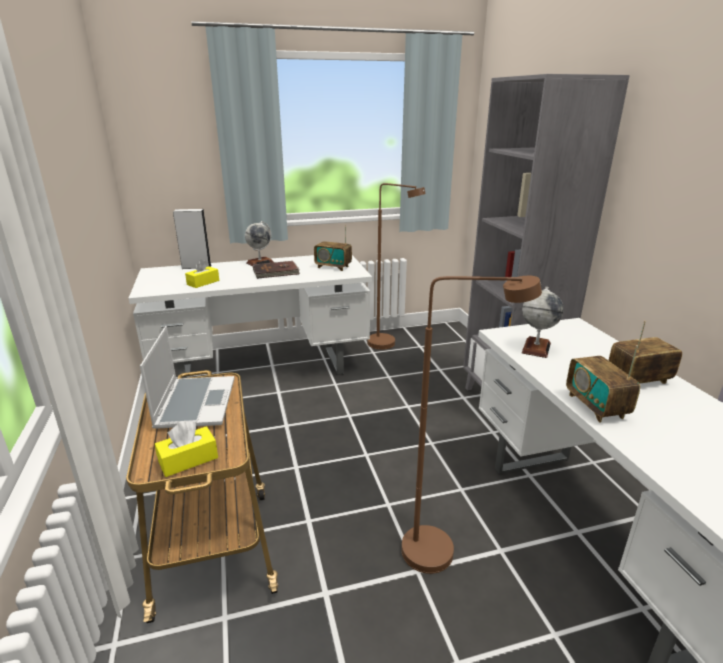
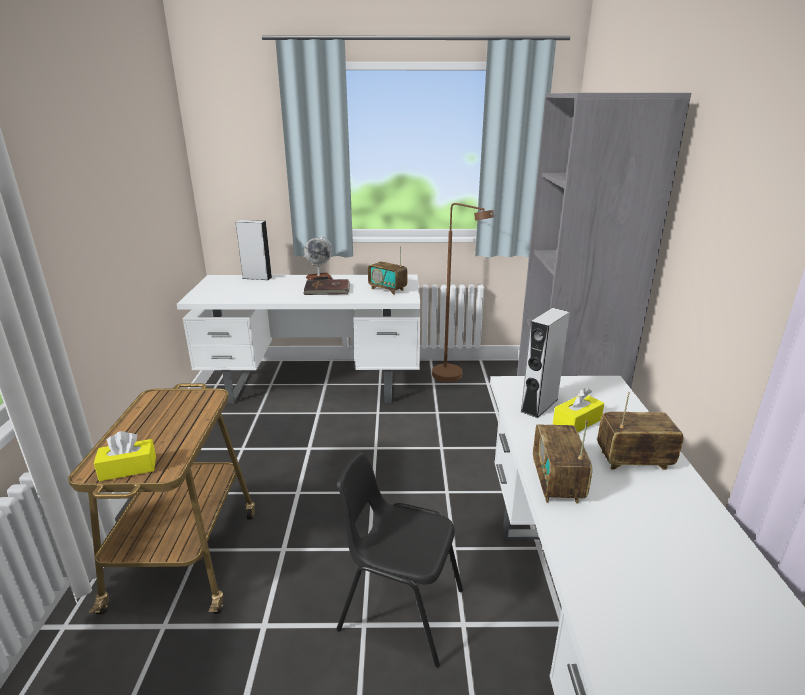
camera: 15 degrees right, 0 degrees up
laptop [140,326,235,429] -> none
yellow tissue box [185,260,219,288] -> yellow tissue box moved to [553,388,604,432]
brown floor lamp [401,276,542,574] -> black chair [336,452,463,668]
globe [522,287,564,358] -> grey speaker [520,308,570,418]

